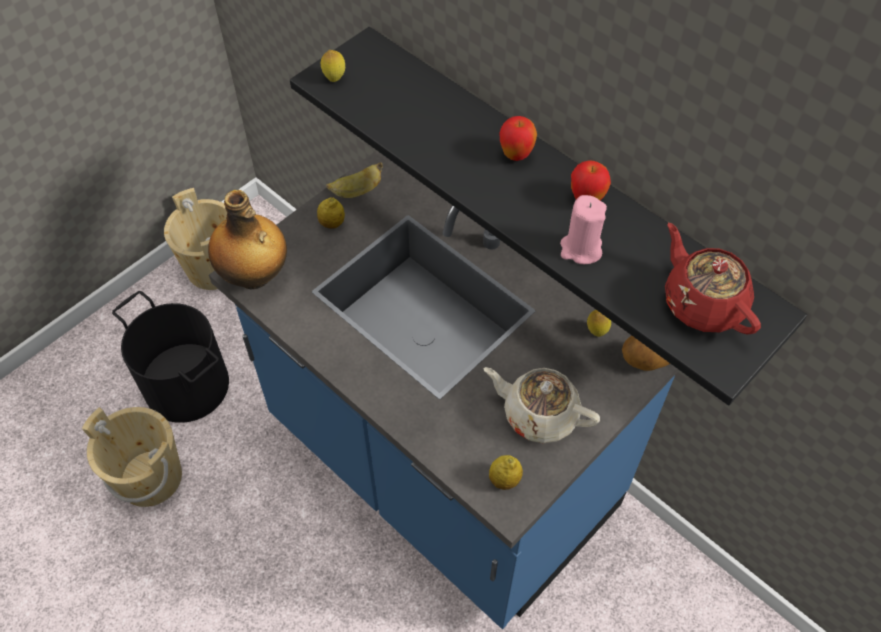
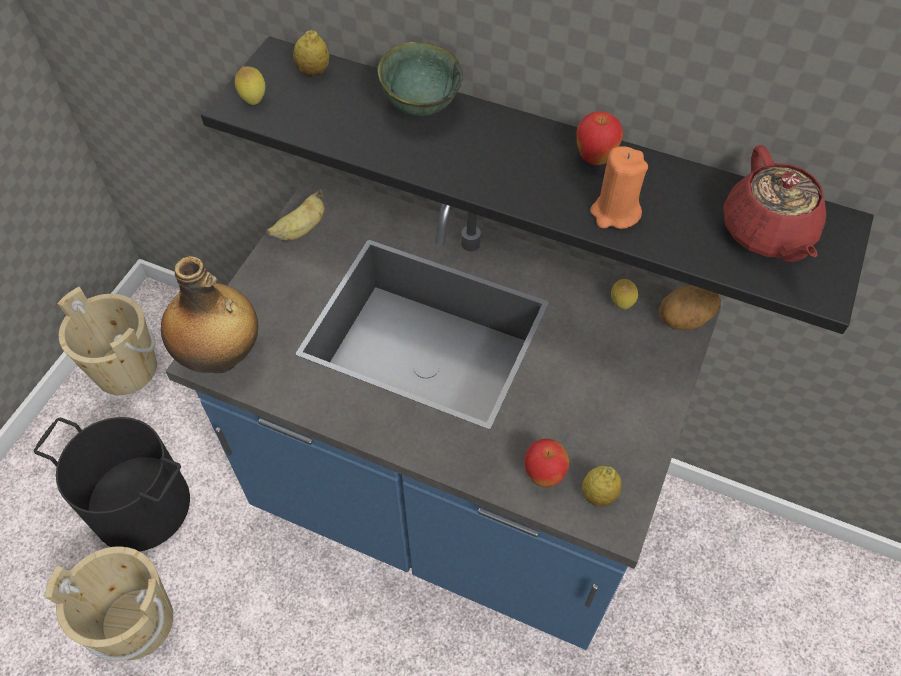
camera: 20 degrees left, 0 degrees up
lemon [317,197,345,228] -> lemon moved to [293,30,329,76]
beige teapot [483,367,600,444] -> none
apple [499,116,537,161] -> apple moved to [525,439,570,487]
pink candle [560,195,607,264] -> orange candle [590,146,648,229]
red teapot [665,223,761,335] -> red teapot turned 135 degrees counterclockwise [723,145,826,262]
none -> green bowl [377,42,463,116]

